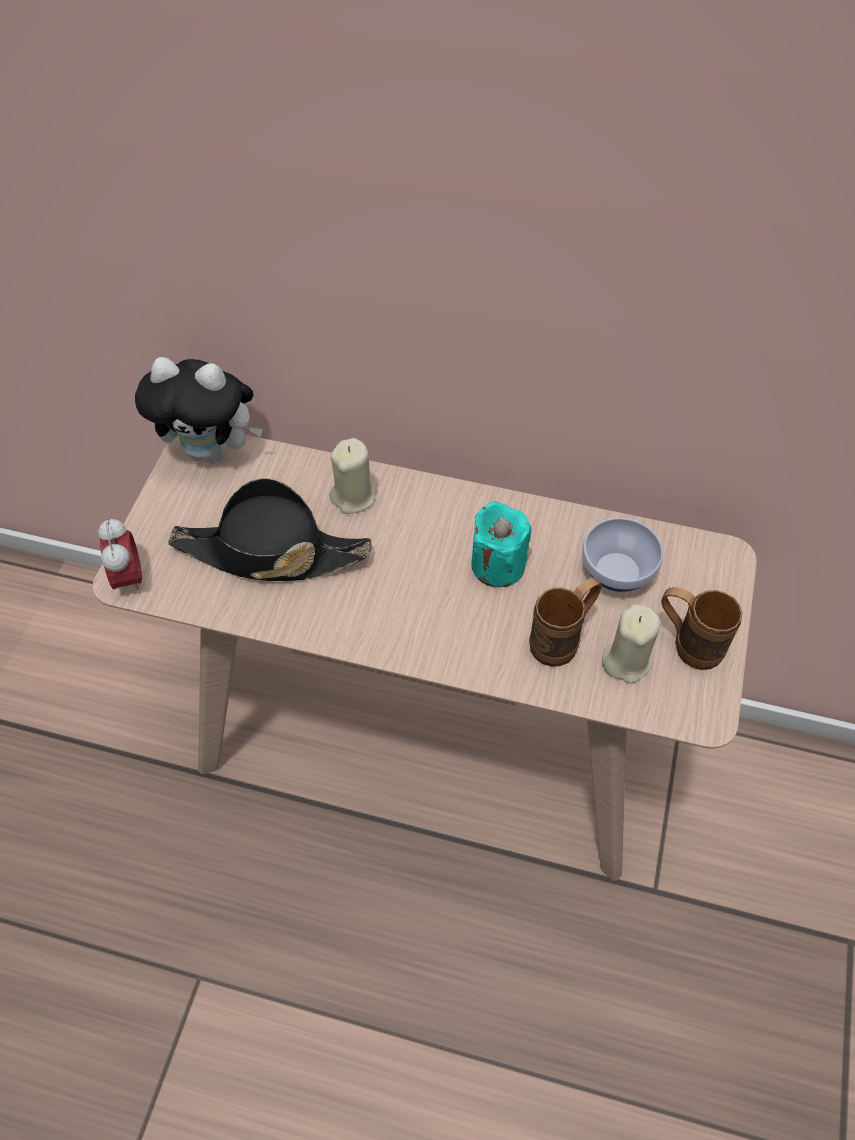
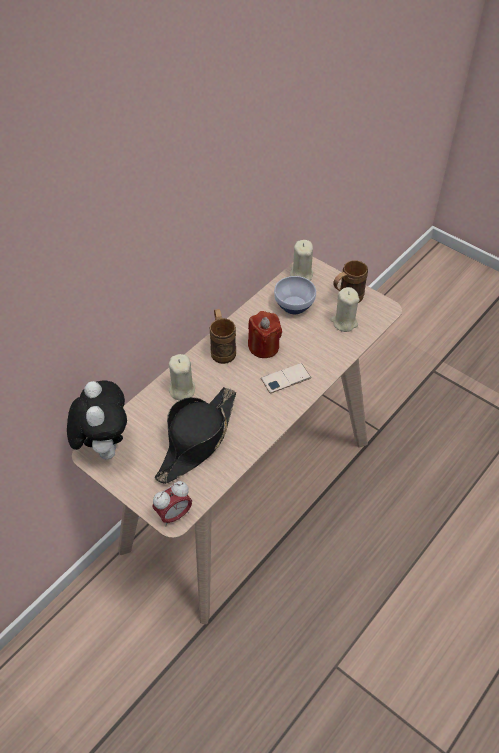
camera: 65 degrees left, 5 degrees down
alarm clock [98,518,142,593] -> alarm clock turned 135 degrees clockwise [153,481,192,527]
plush toy [135,357,263,464] -> plush toy turned 45 degrees counterclockwise [67,380,127,459]
turquoise candle [471,501,531,587] -> red candle [248,311,282,358]
brown mug [529,578,602,667] -> brown mug moved to [210,309,236,364]
none -> phone [261,363,311,393]
none -> beige candle [290,240,313,280]

